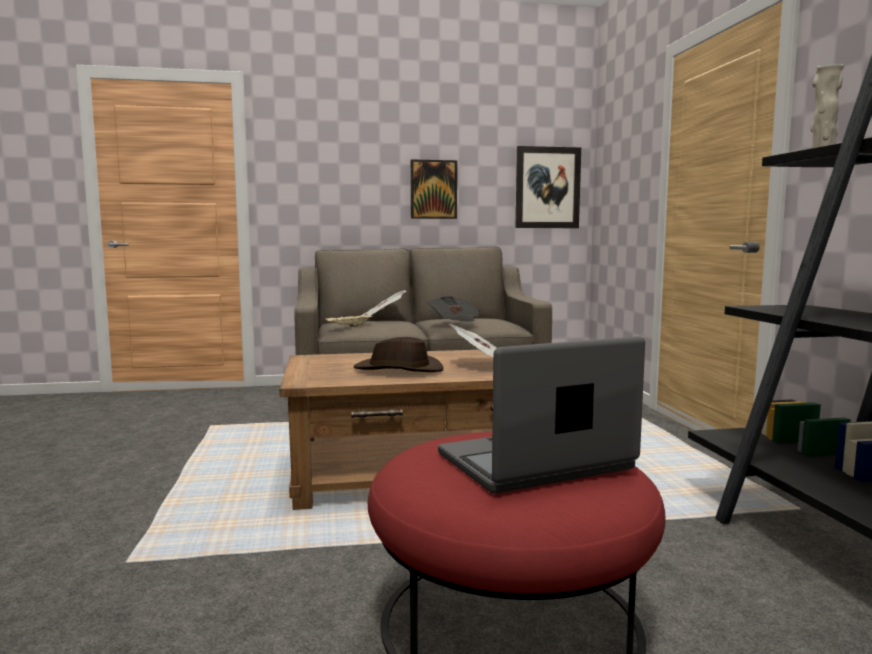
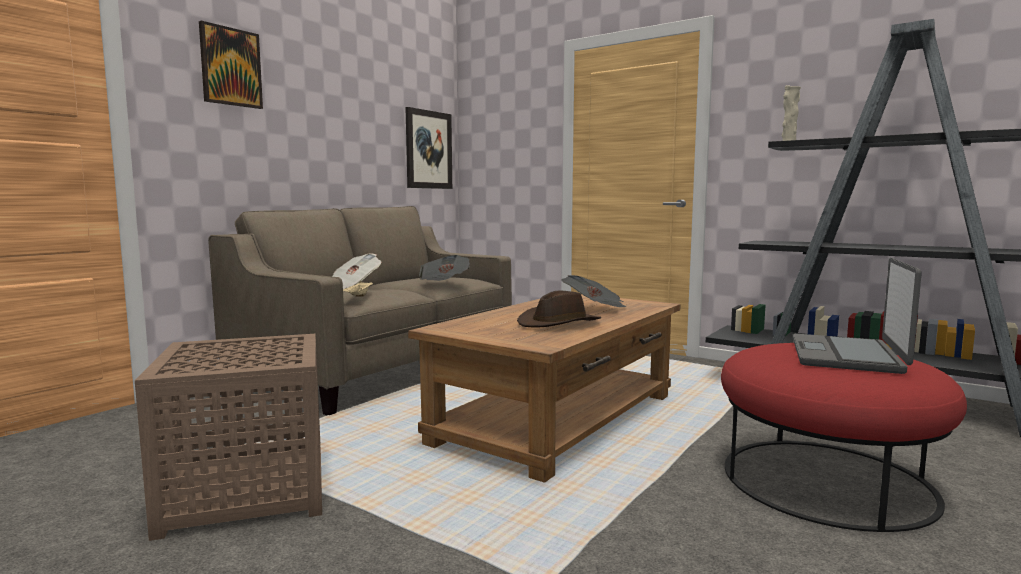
camera: 45 degrees left, 0 degrees up
picture [411,159,457,219] -> picture moved to [199,21,263,109]
none -> brown side table [135,334,322,541]

